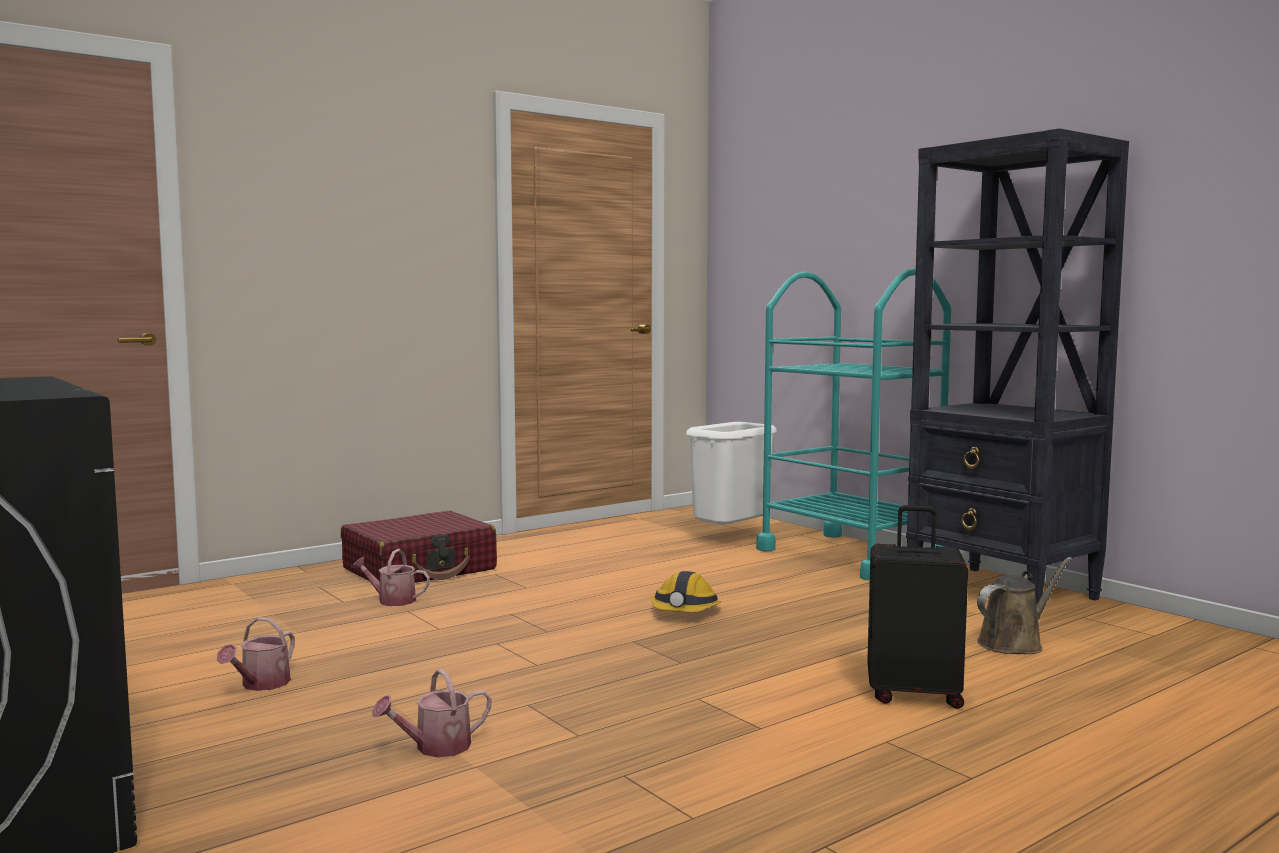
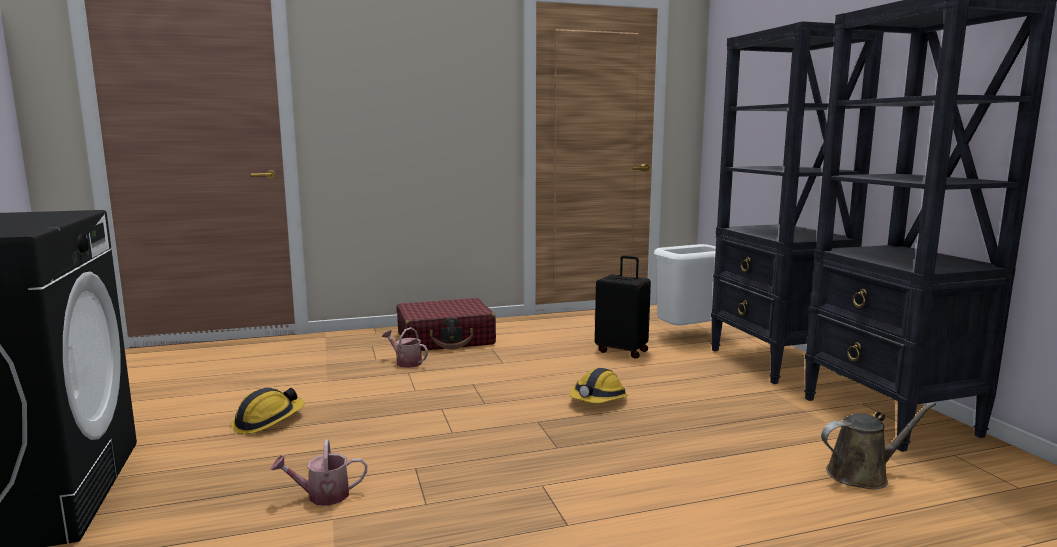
camera: 20 degrees right, 5 degrees up
watering can [217,617,295,691] -> hard hat [232,388,305,434]
turquoise cart [756,268,951,581] -> black bookcase [711,21,884,384]
black suitcase [867,505,968,709] -> black suitcase moved to [595,255,651,359]

